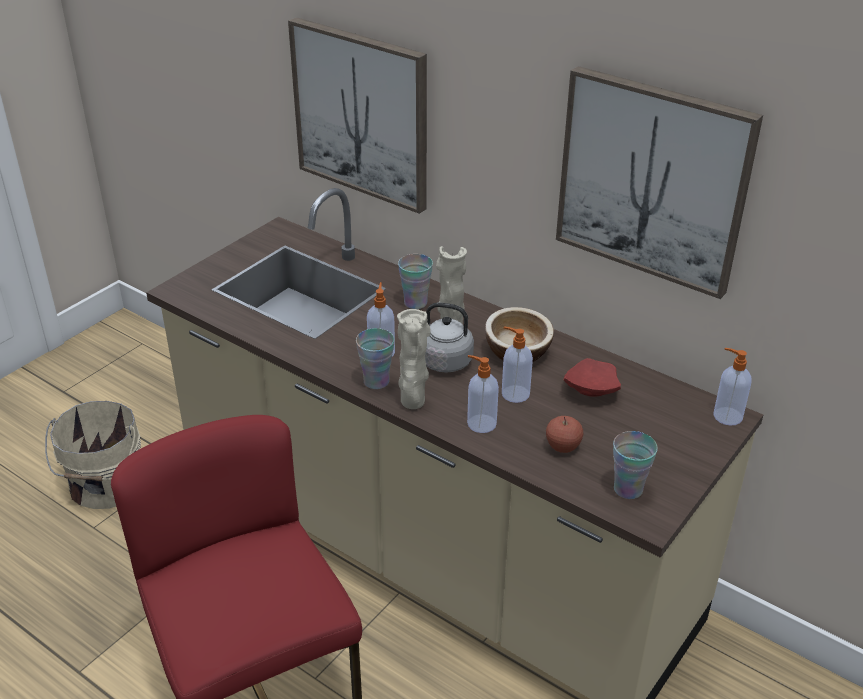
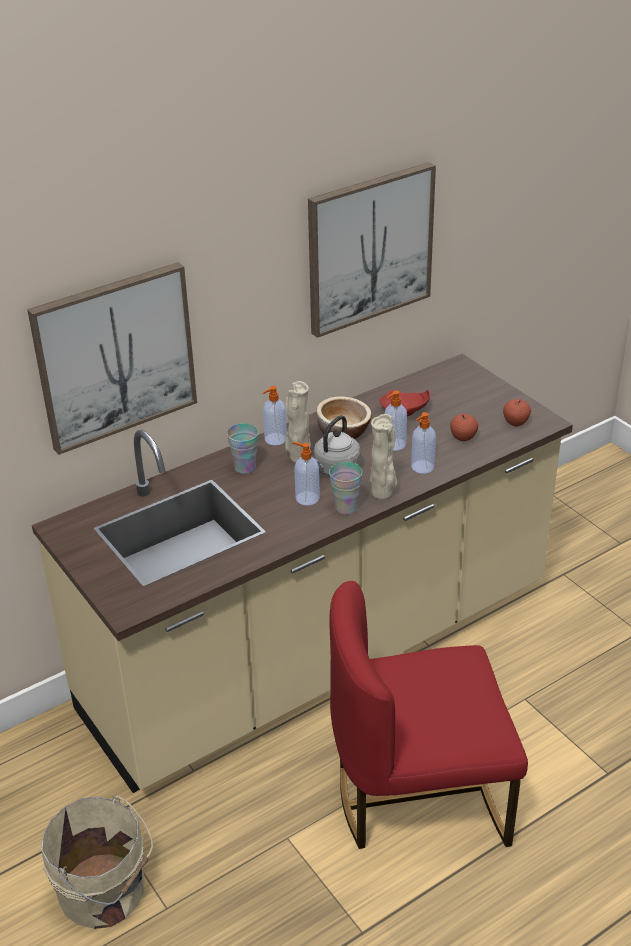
camera: 70 degrees left, 0 degrees up
cup [613,431,658,499] -> apple [503,399,531,426]
soap dispenser [713,348,752,426] -> soap dispenser moved to [263,386,287,445]

